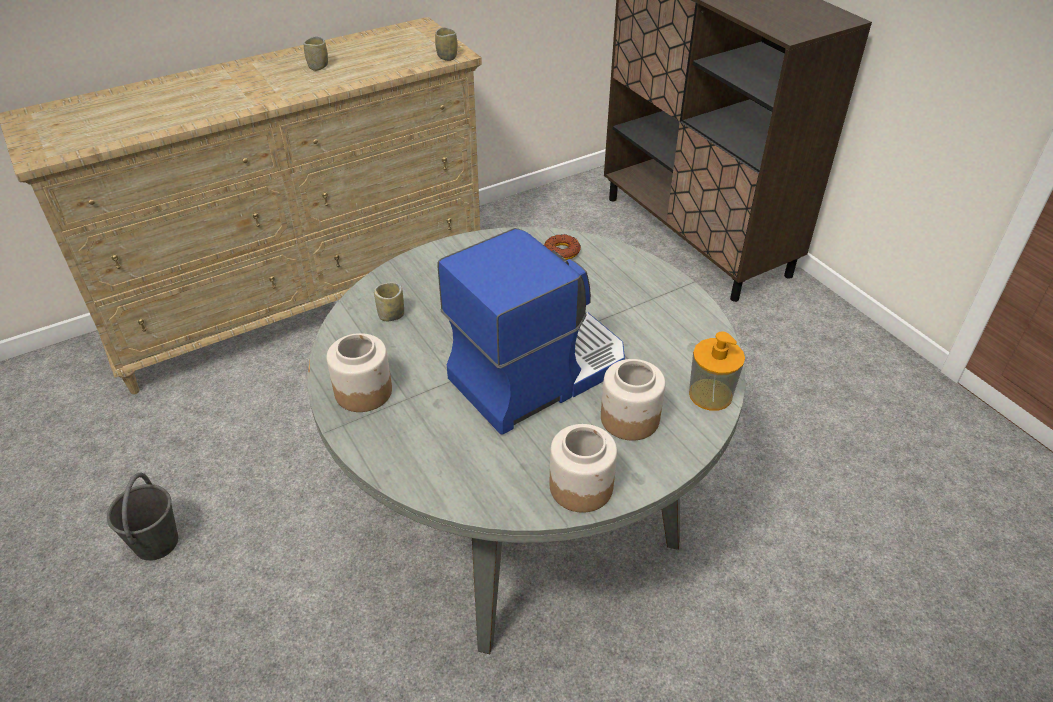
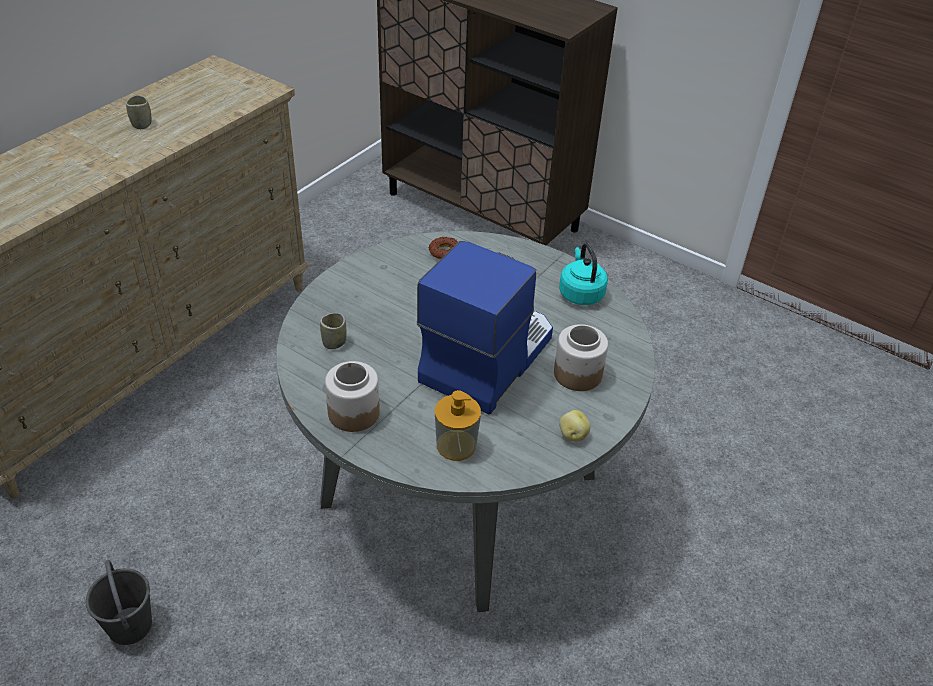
camera: 25 degrees left, 0 degrees up
cup [435,27,458,61] -> none
jar [549,424,617,513] -> potato [559,410,590,442]
soap dispenser [689,332,745,411] -> soap dispenser moved to [435,390,481,461]
none -> turquoise kettle [559,243,608,305]

